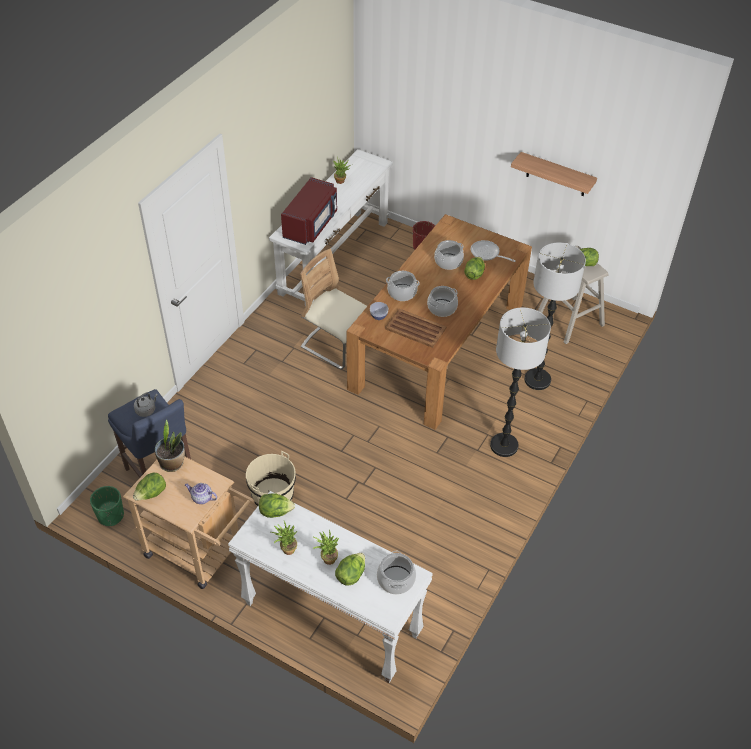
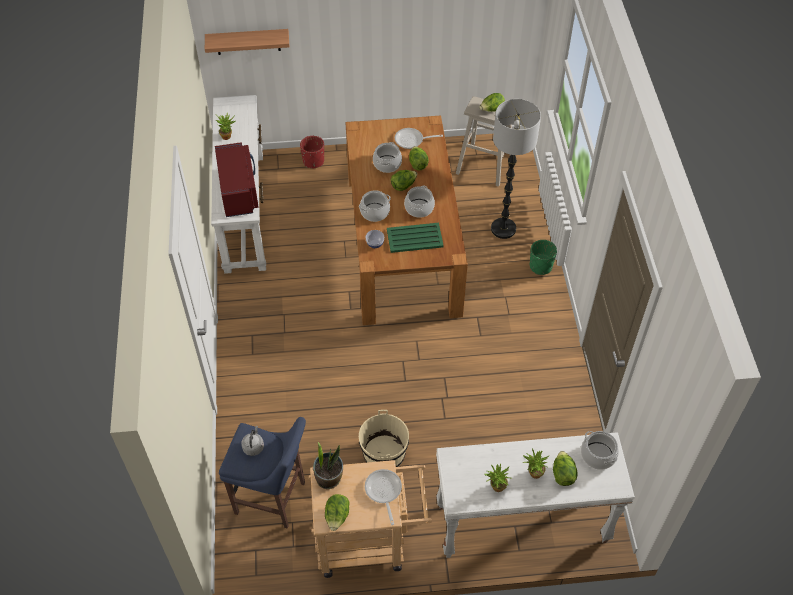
camera: 35 degrees left, 5 degrees up
green planter [90,486,124,526] -> green planter moved to [530,240,557,275]
teapot [185,483,217,504] -> frying pan [365,469,402,525]
lettuce [259,493,295,518] -> lettuce moved to [391,170,417,191]
beige chair [300,249,367,369] -> none
brown tray [385,309,446,348] -> green tray [387,223,444,253]
floor lamp [490,307,551,457] -> none
shelf [511,152,597,196] -> shelf moved to [205,29,289,55]

